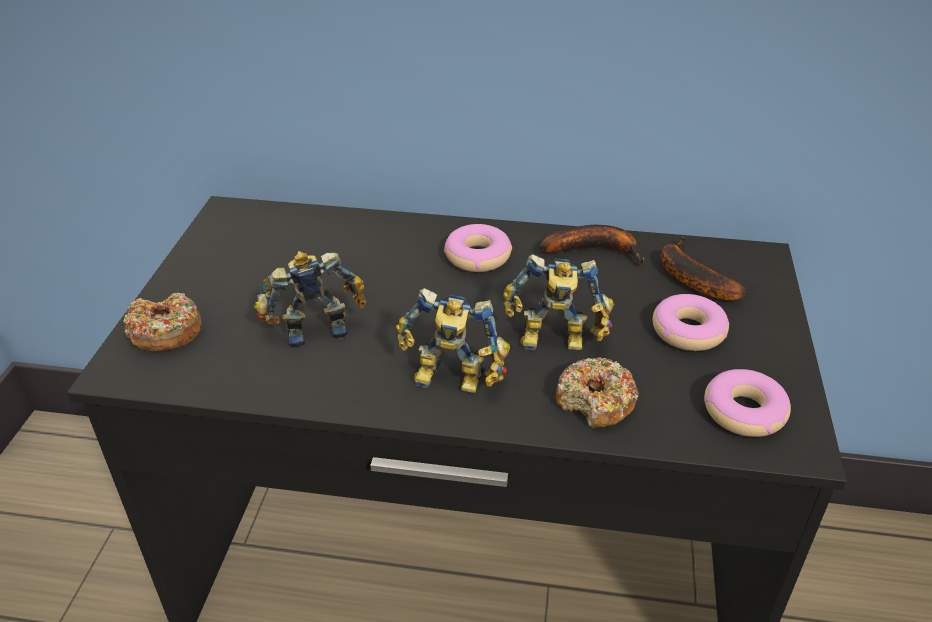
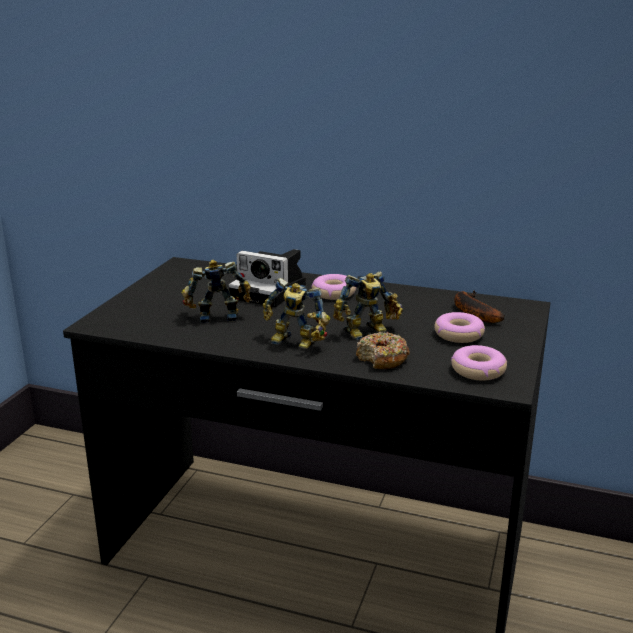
camera: 10 degrees right, 15 degrees down
donut [123,293,201,352] -> none
toy robot [503,254,614,350] -> toy robot turned 45 degrees counterclockwise [333,271,403,340]
banana [540,225,644,265] -> none
none -> camera [229,249,306,307]

